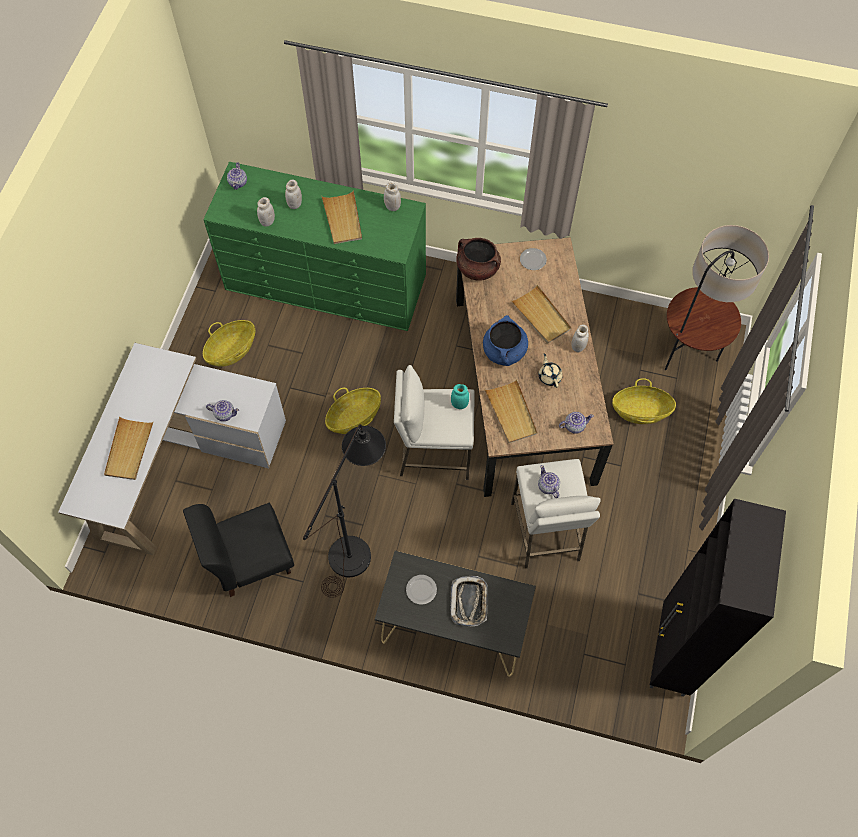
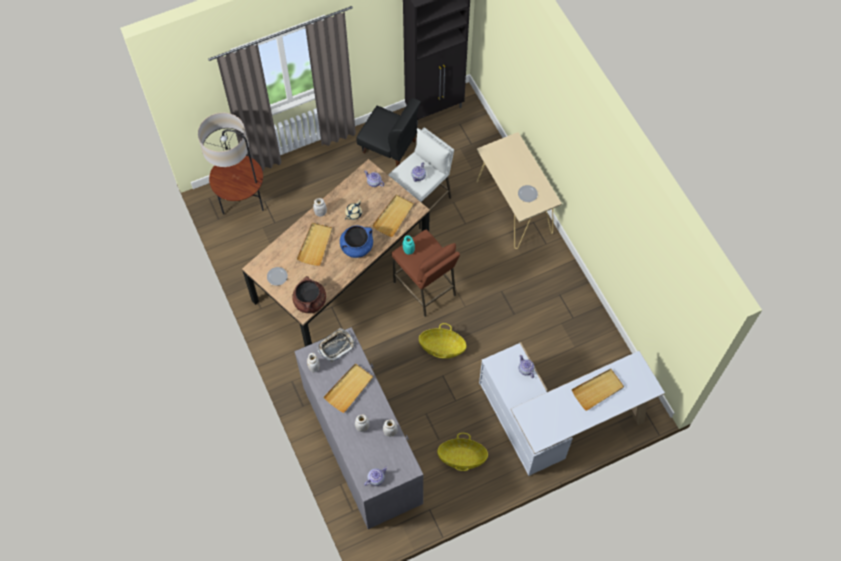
camera: 130 degrees left, 0 degrees up
black chair [183,503,294,597] -> black chair moved to [357,98,421,166]
green dresser [203,162,426,331] -> grey dresser [295,327,423,529]
black floor lamp [303,424,386,598] -> none
black console table [375,551,536,677] -> beige console table [476,132,562,249]
white stool [394,365,475,480] -> brown stool [392,229,460,317]
tray [450,576,488,627] -> tray moved to [317,328,355,362]
basket [612,378,676,424] -> none

